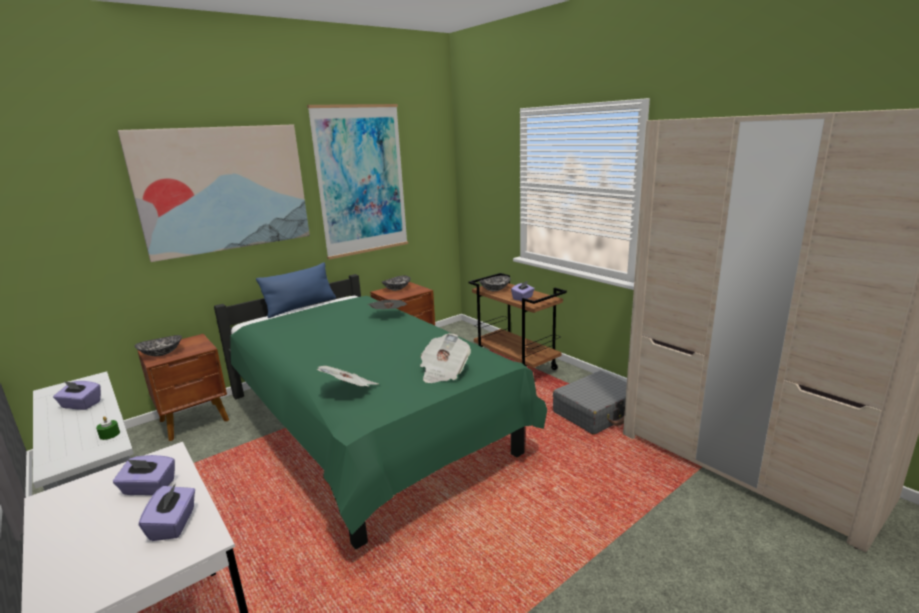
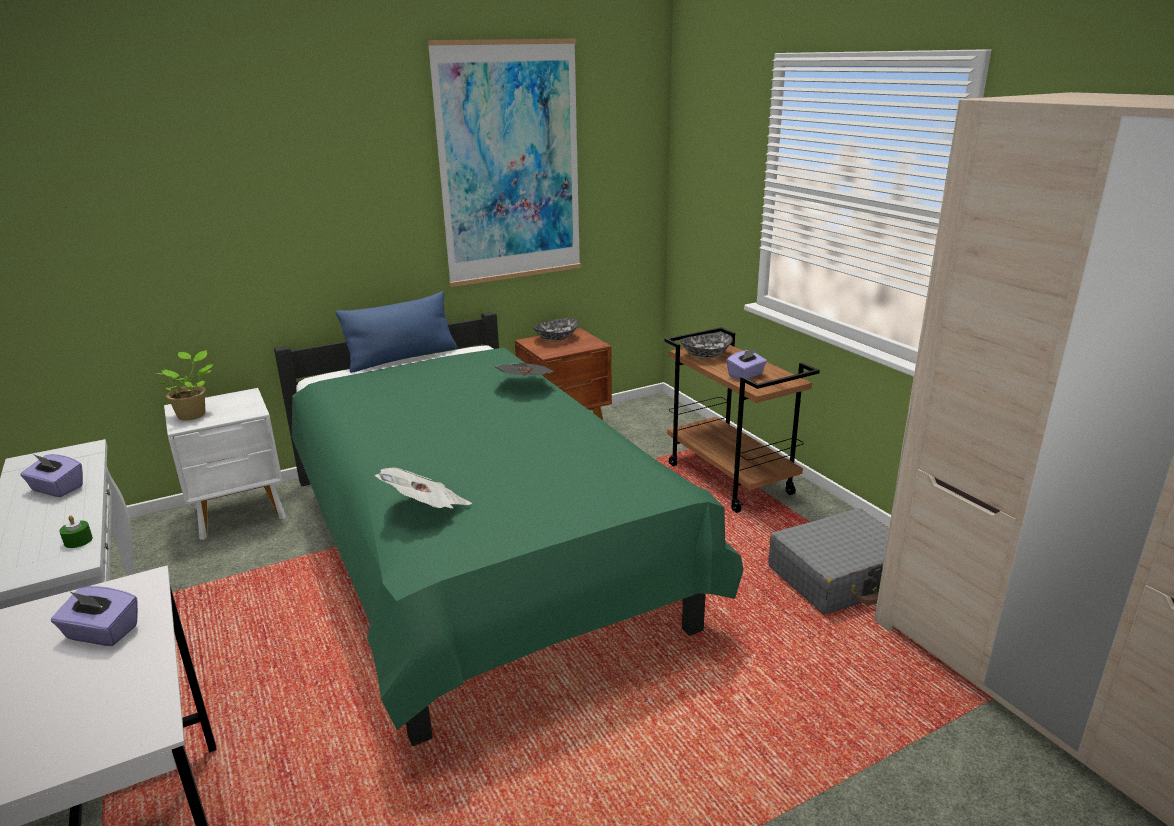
camera: 10 degrees right, 5 degrees up
picture [118,124,310,262] -> none
bowl [135,335,182,356] -> potted plant [155,350,214,420]
brown nightstand [137,334,229,441] -> white nightstand [164,388,286,540]
purple tissue box [139,483,195,541] -> none
newspaper [420,333,471,383] -> none

